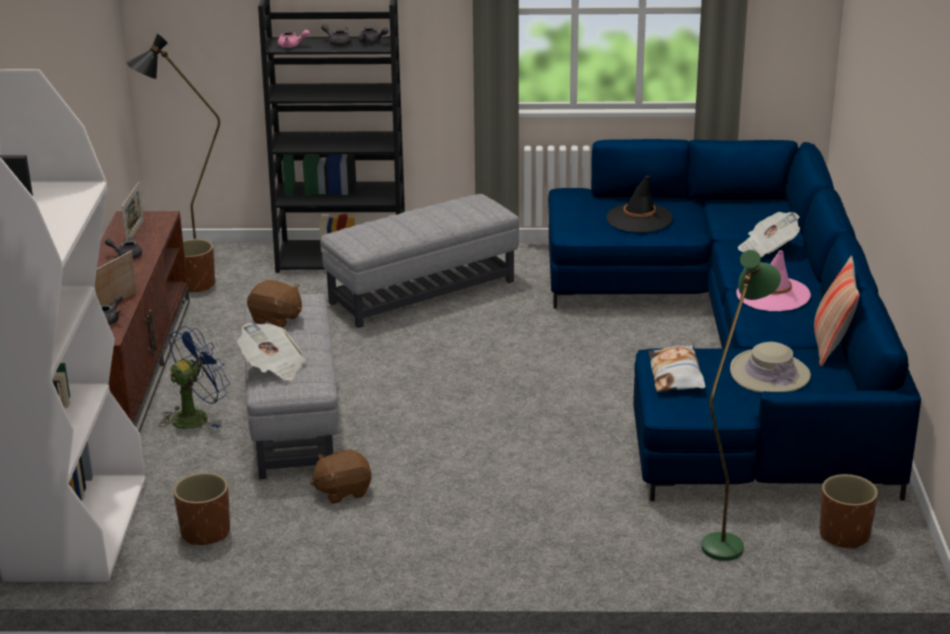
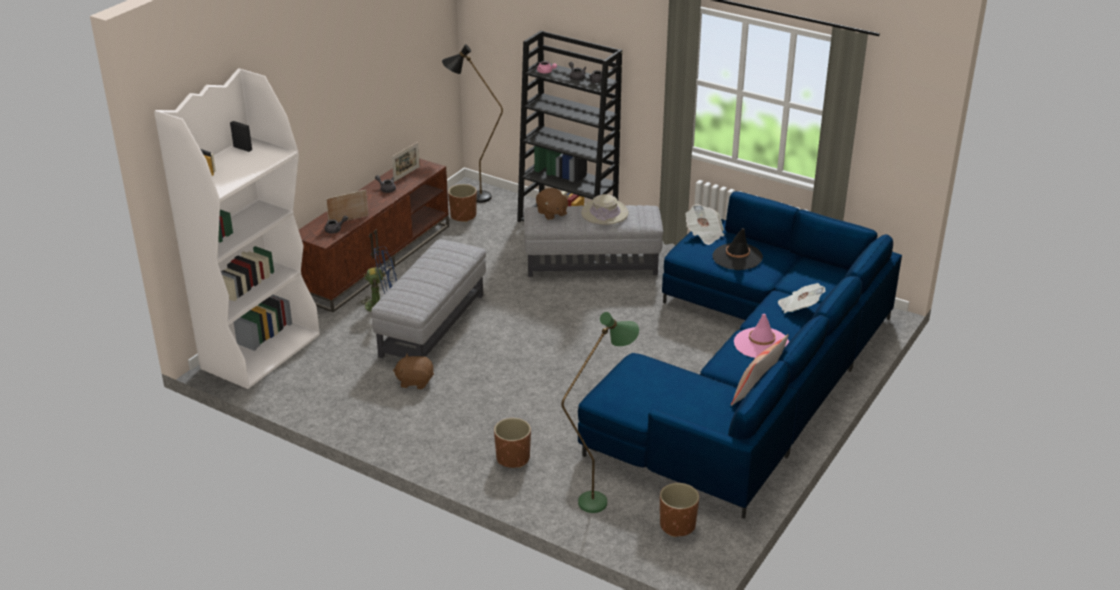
camera: 30 degrees right, 5 degrees up
brown planter [173,472,230,546] -> brown planter moved to [494,418,531,468]
newspaper [237,323,306,381] -> newspaper moved to [685,204,724,245]
brown plush toy [247,280,302,328] -> brown plush toy moved to [536,188,569,220]
pillow [648,345,706,392] -> none
beige hat [730,342,811,393] -> beige hat moved to [581,194,629,225]

